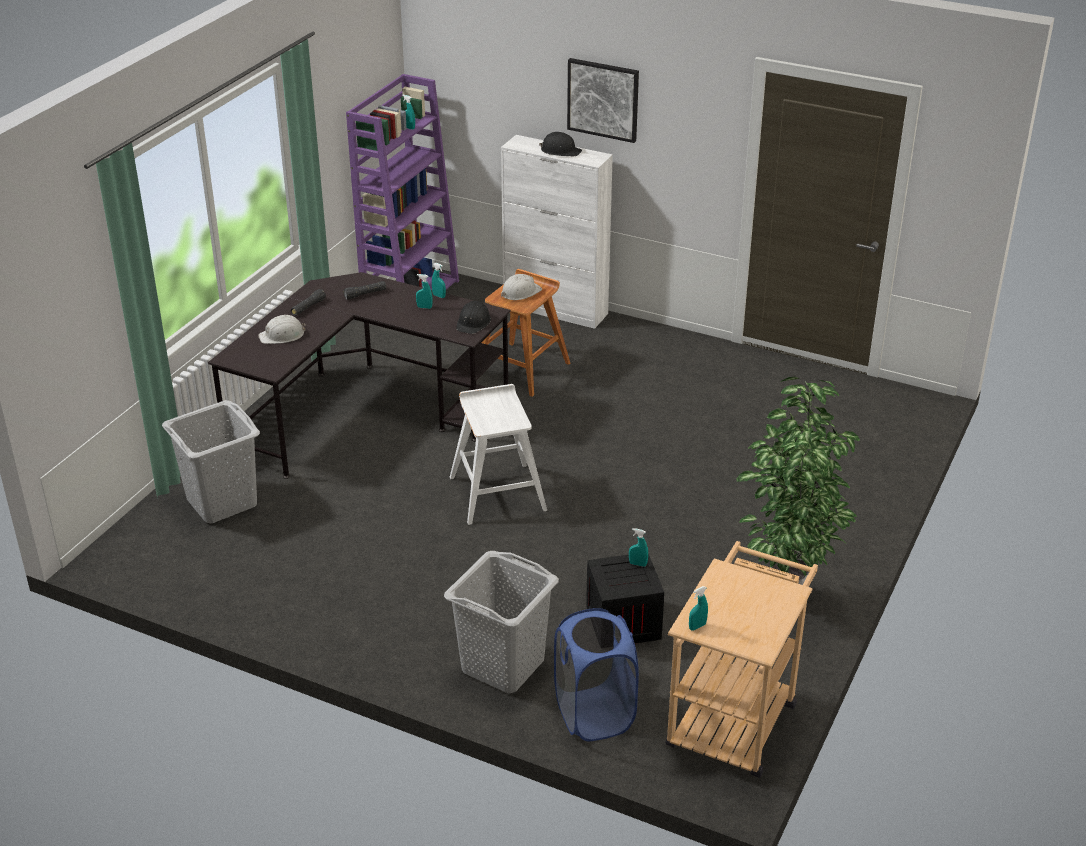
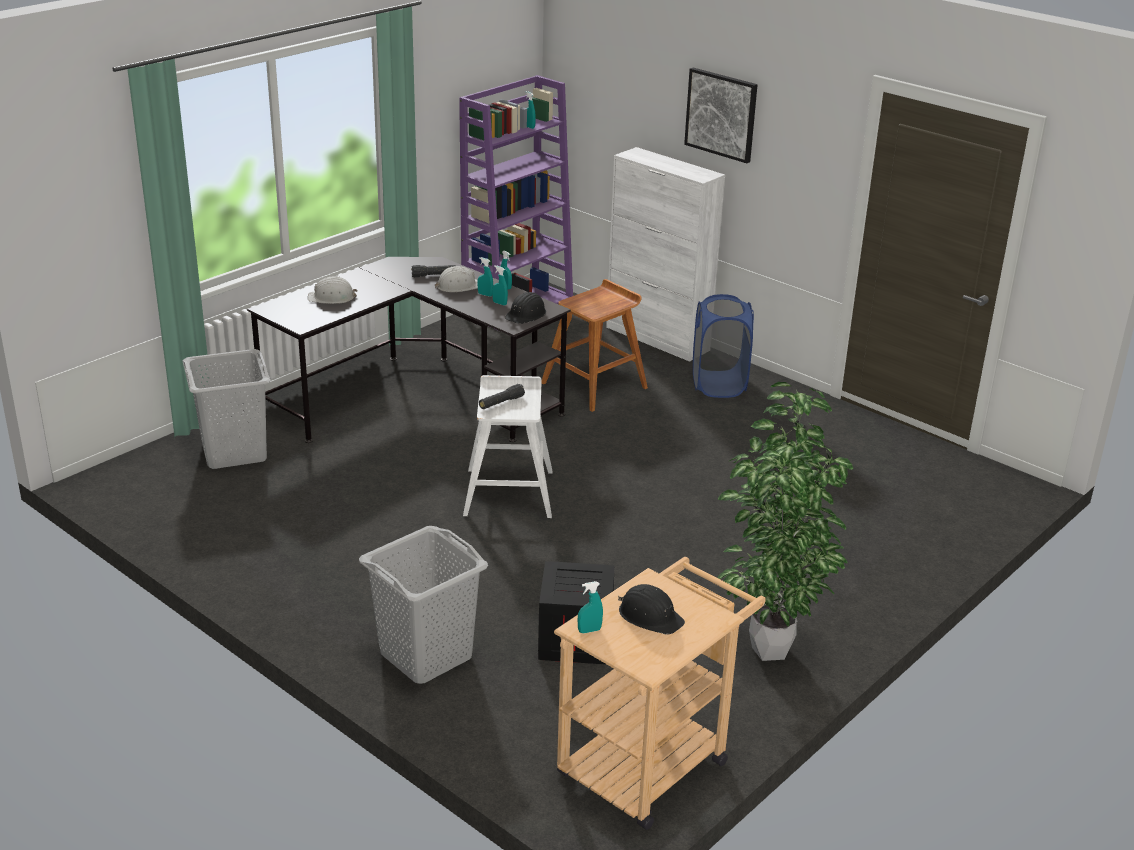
camera: 15 degrees right, 5 degrees down
black flashlight [291,289,326,316] -> black flashlight moved to [479,384,525,409]
white hard hat [501,274,542,300] -> white hard hat moved to [435,266,478,292]
black hard hat [539,132,582,157] -> black hard hat moved to [618,584,685,635]
blue laundry basket [554,608,639,741] -> blue laundry basket moved to [693,294,754,398]
turquoise spray bottle [629,528,648,567] -> turquoise spray bottle moved to [492,265,508,306]

